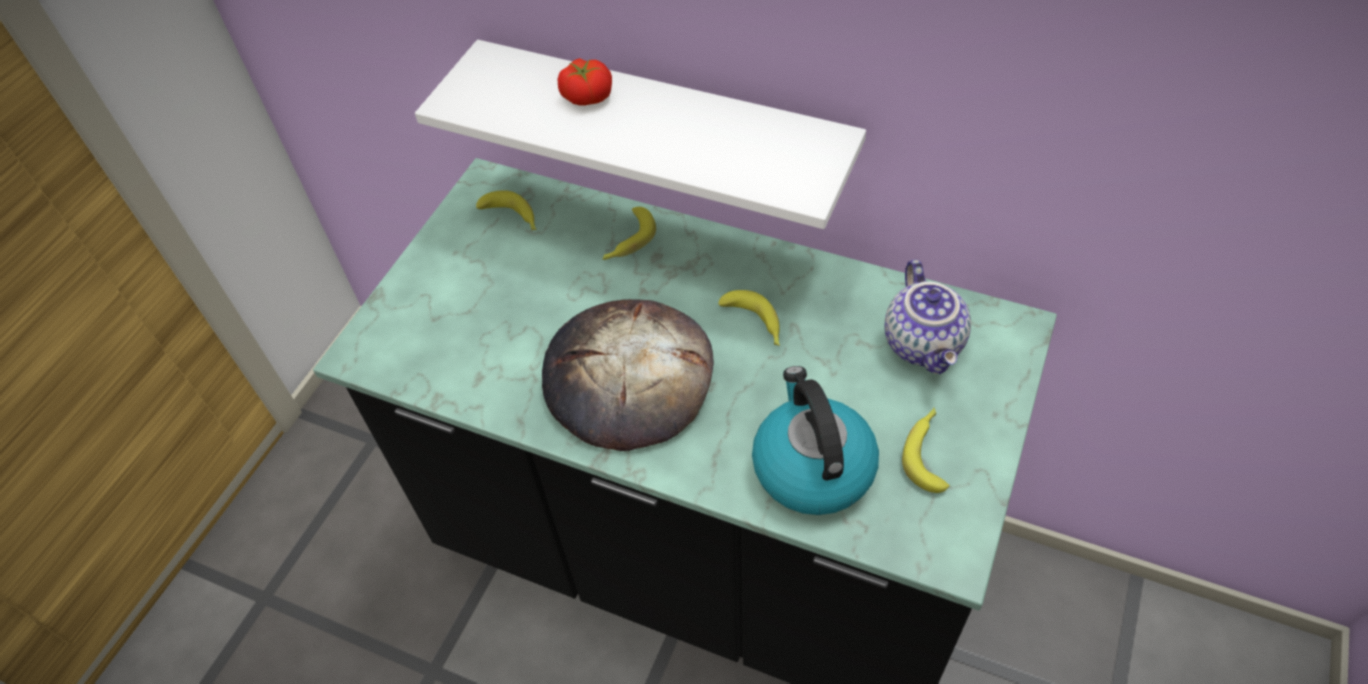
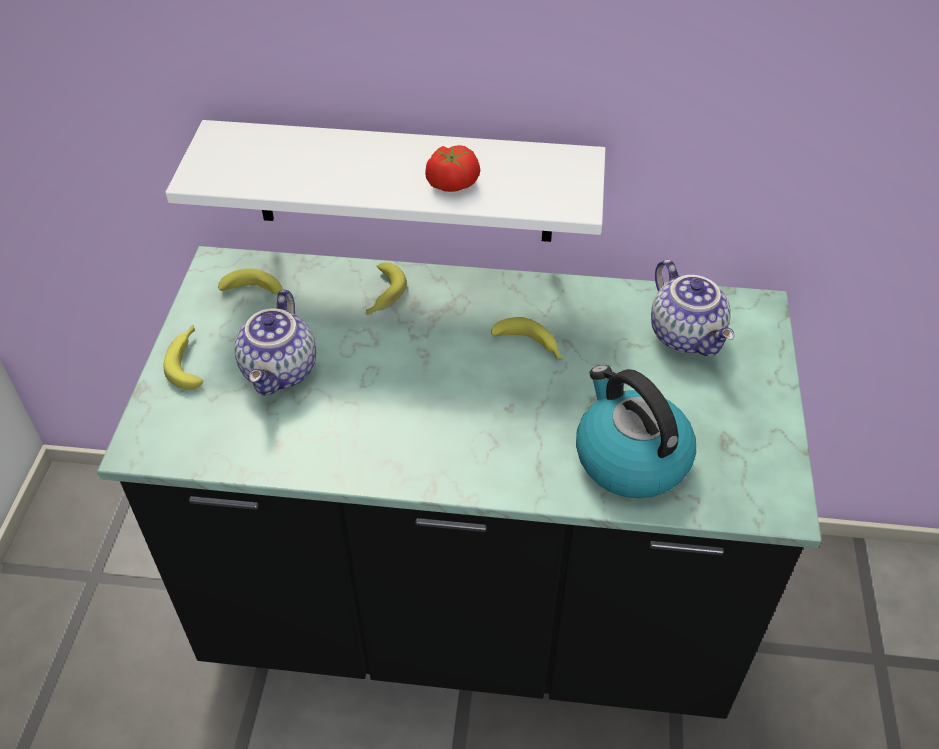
camera: 20 degrees left, 5 degrees down
bread [542,299,714,451] -> none
tomato [558,58,612,106] -> tomato moved to [425,145,480,192]
banana [902,407,949,493] -> banana moved to [163,325,204,390]
none -> teapot [234,289,316,396]

